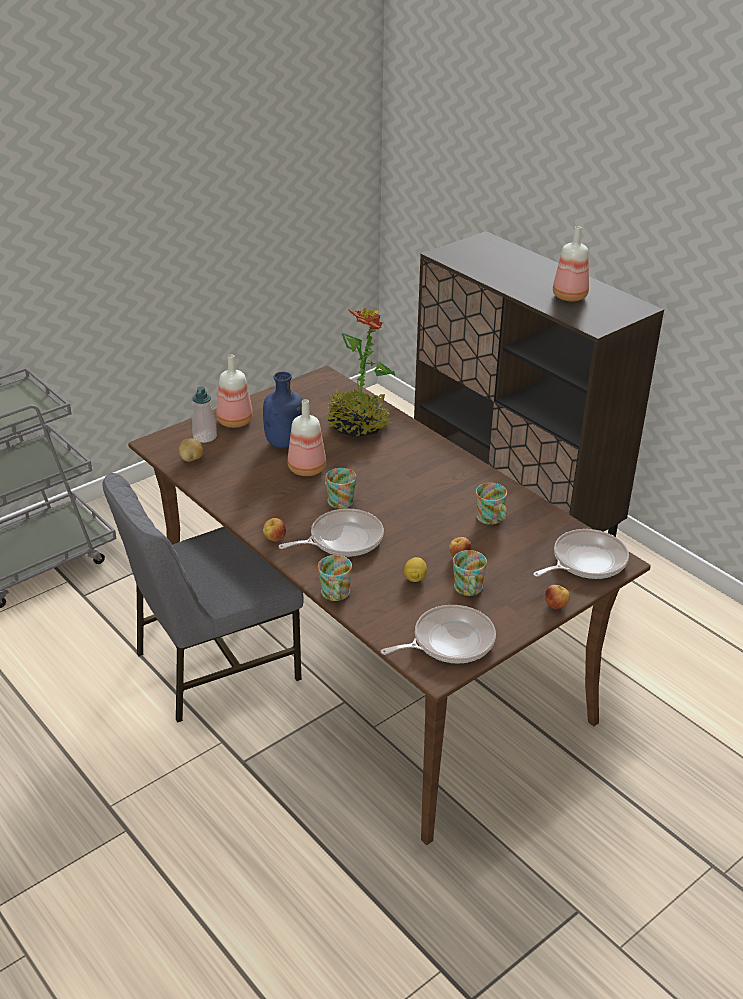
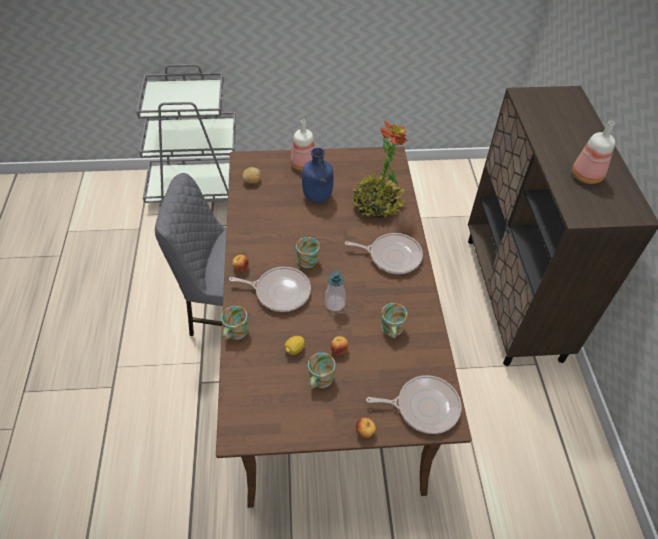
camera: 35 degrees right, 15 degrees up
soap dispenser [192,386,217,443] -> soap dispenser moved to [325,271,346,311]
bottle [288,399,326,476] -> none
frying pan [381,605,496,664] -> frying pan moved to [345,233,423,274]

